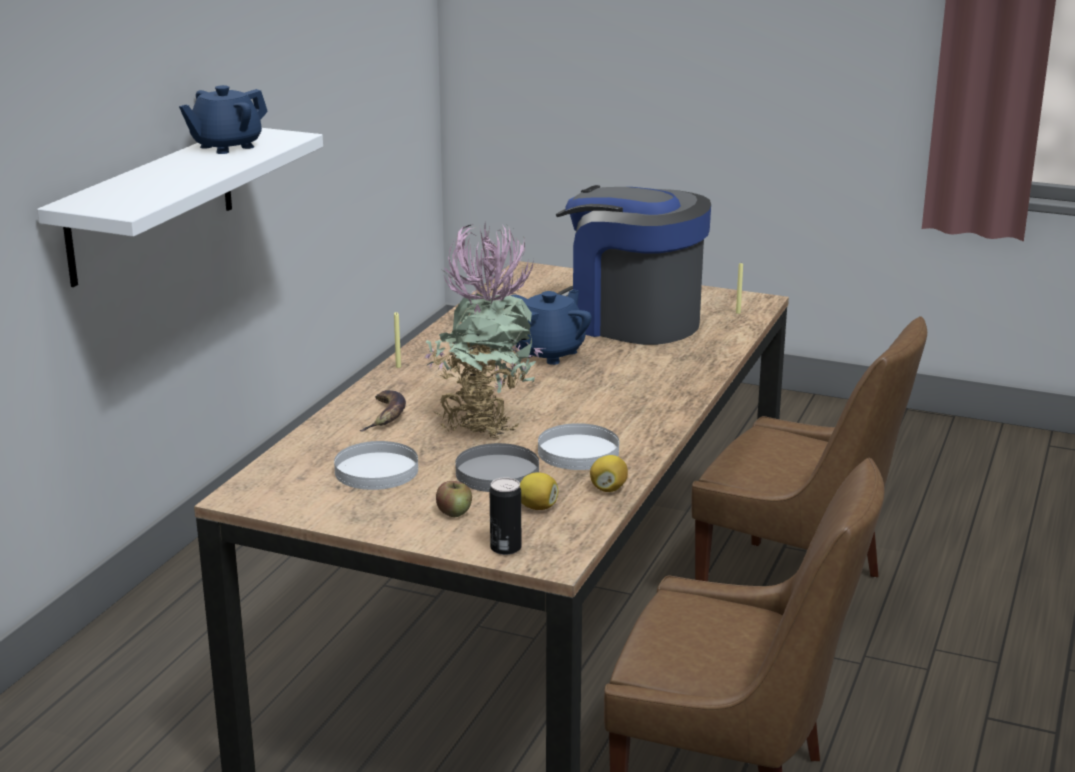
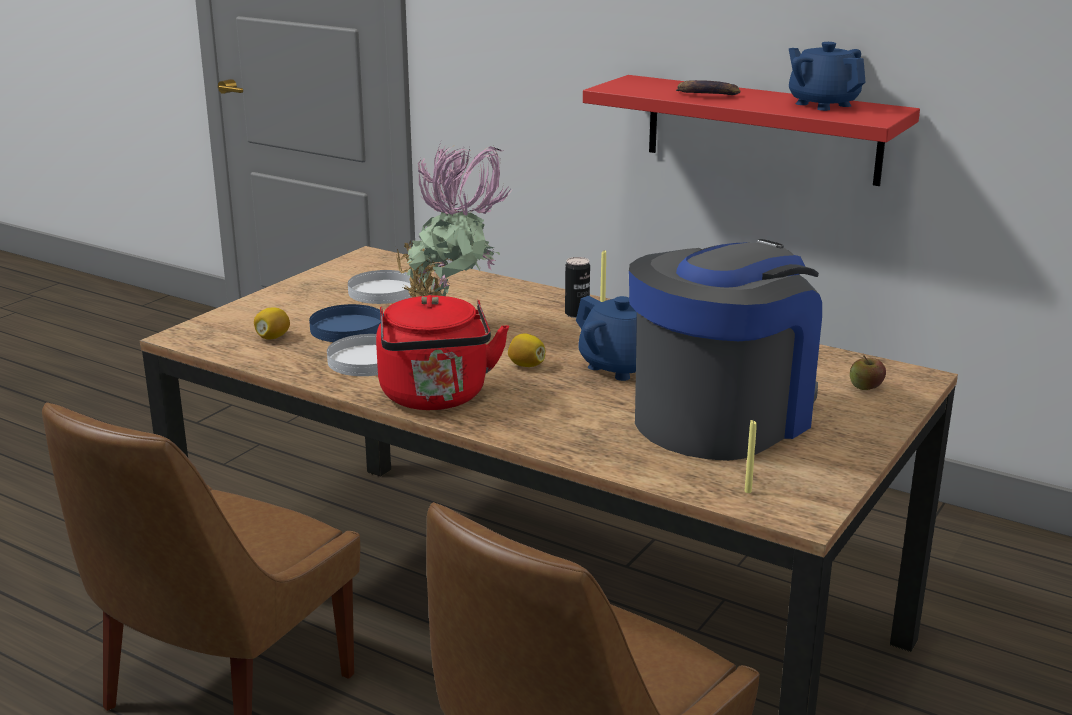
camera: 100 degrees right, 0 degrees up
white shelf [37,128,323,287] -> red shelf [583,75,920,186]
banana [359,390,406,432] -> banana moved to [676,80,740,95]
apple [436,481,472,517] -> apple moved to [850,356,886,390]
grey plate [455,443,539,492] -> blue plate [309,304,384,342]
can [490,477,521,555] -> can moved to [565,257,590,318]
lemon [590,455,628,492] -> lemon moved to [508,333,545,367]
none -> red kettle [376,295,509,410]

